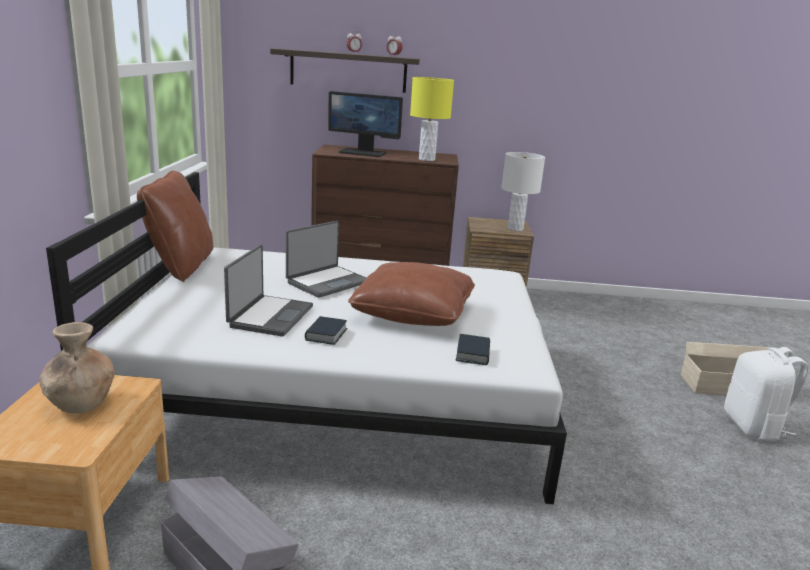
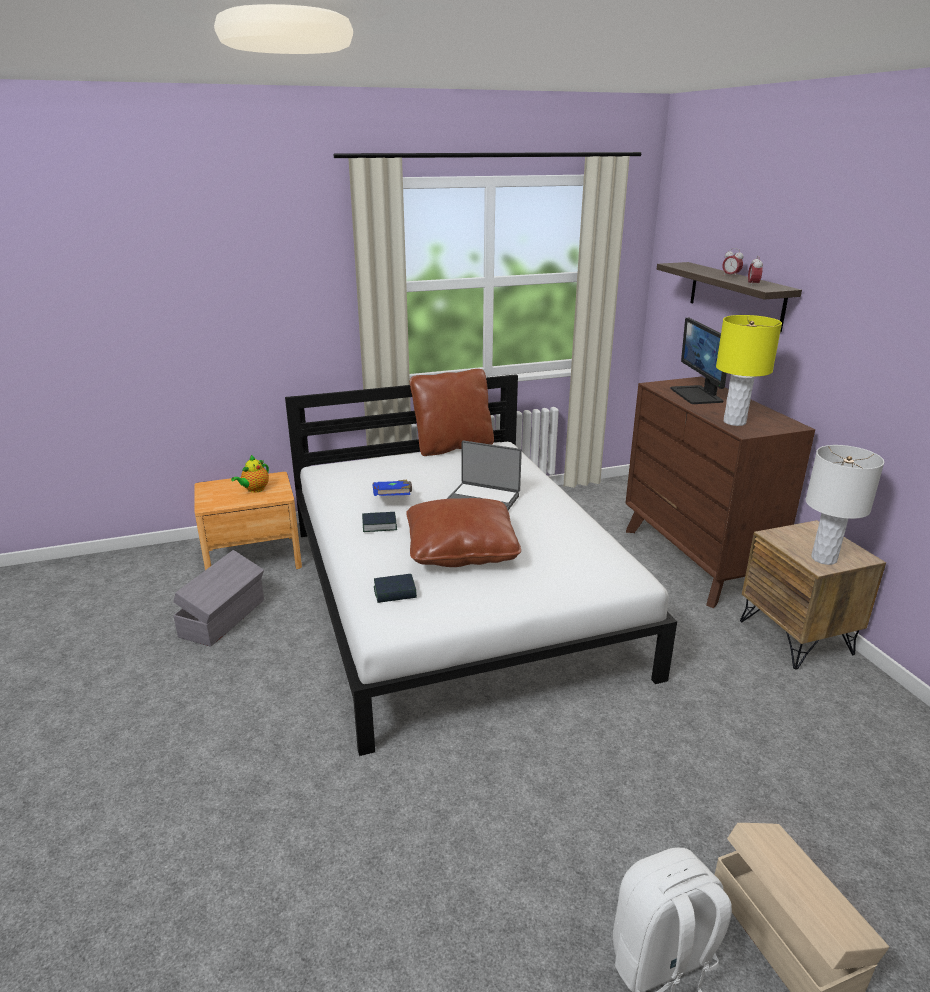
camera: 70 degrees right, 5 degrees up
brown vase [39,322,115,413] -> teapot [231,455,269,493]
laptop [224,245,313,336] -> blue book [373,480,412,496]

